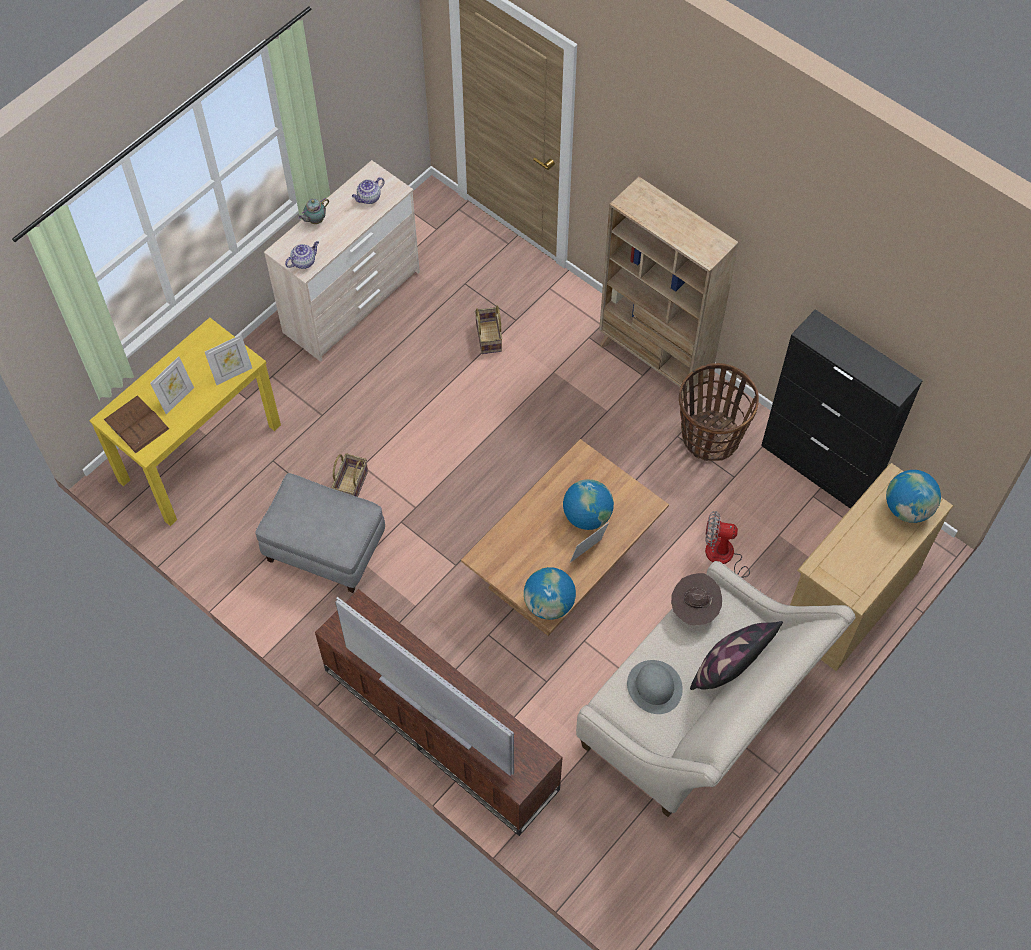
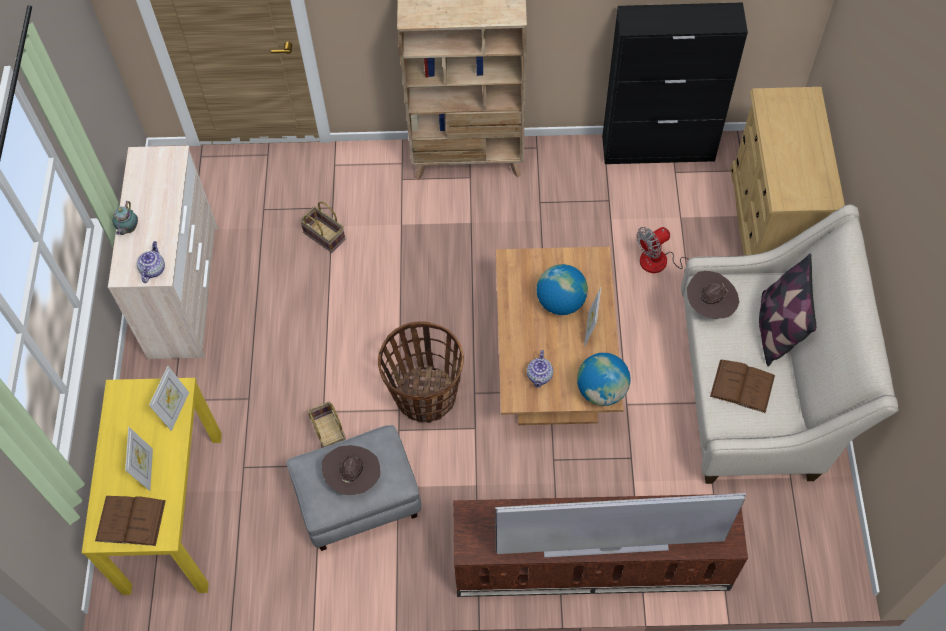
camera: 40 degrees left, 0 degrees up
teapot [352,177,385,204] -> teapot moved to [527,350,553,388]
grey hat [627,660,683,714] -> brown book [710,359,775,413]
basket [679,363,759,461] -> basket moved to [378,321,464,423]
globe [886,470,941,523] -> none
none -> brown hat [321,445,381,495]

